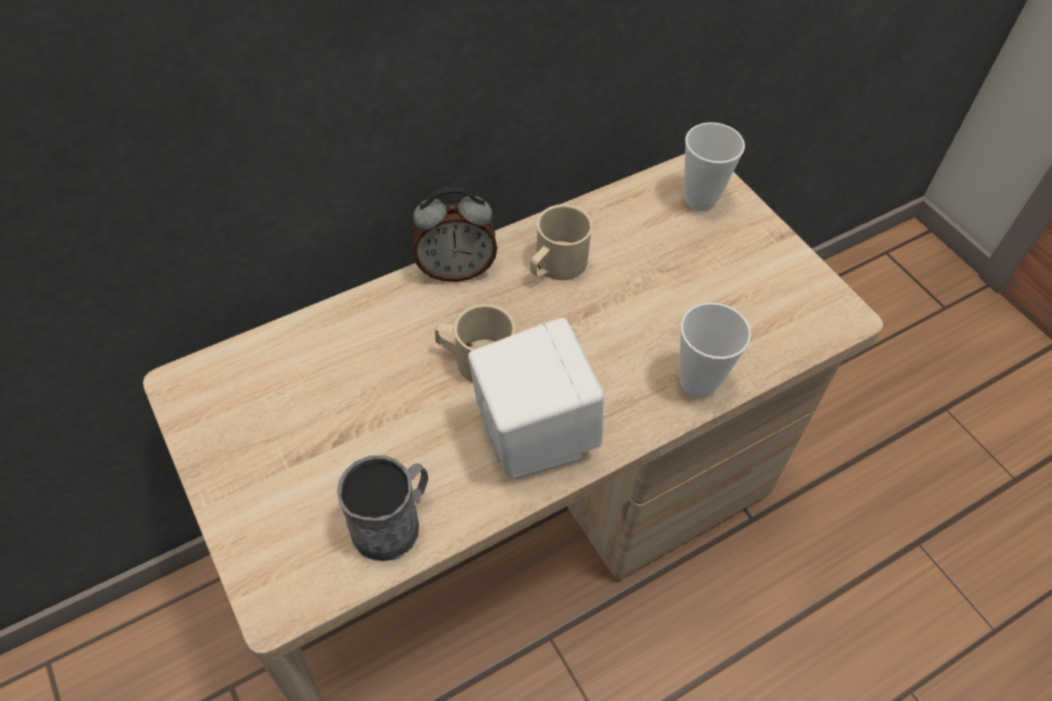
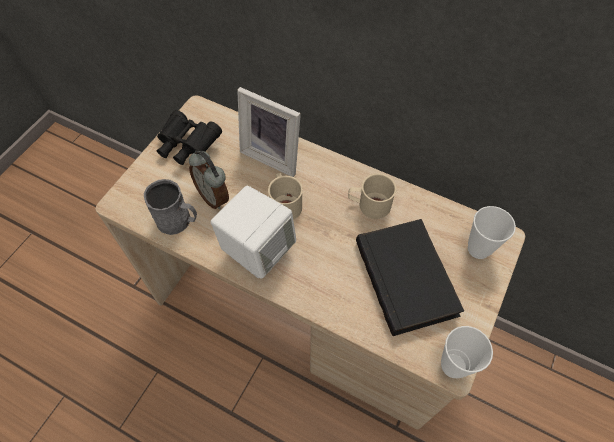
camera: 60 degrees right, 5 degrees up
alarm clock [412,187,497,282] -> alarm clock moved to [189,150,229,210]
cup [679,303,751,398] -> cup moved to [441,326,493,378]
none -> black binoculars [157,110,222,165]
none -> picture frame [237,87,301,177]
none -> black book [356,219,464,336]

